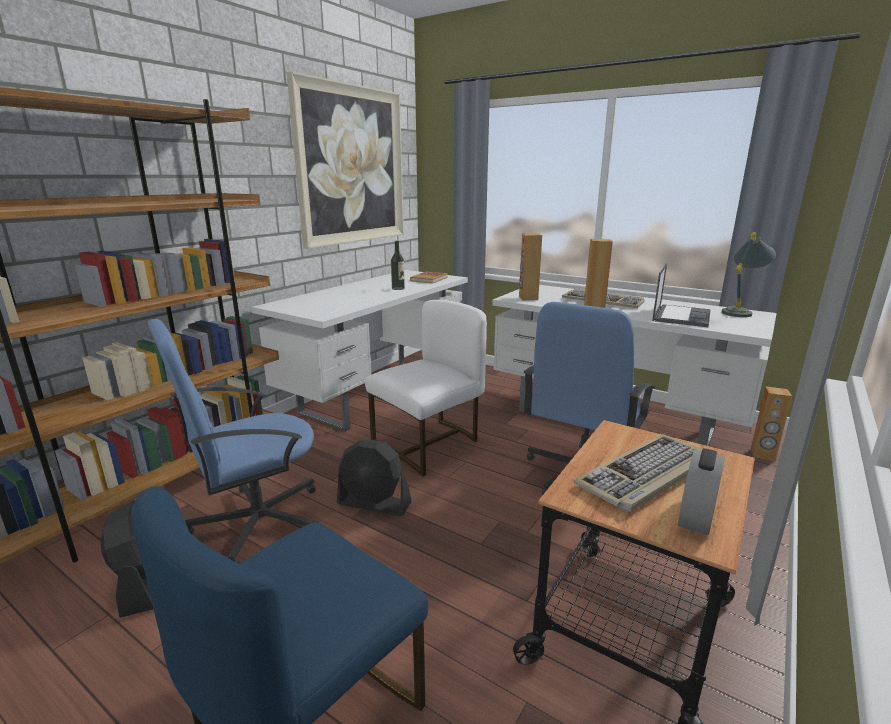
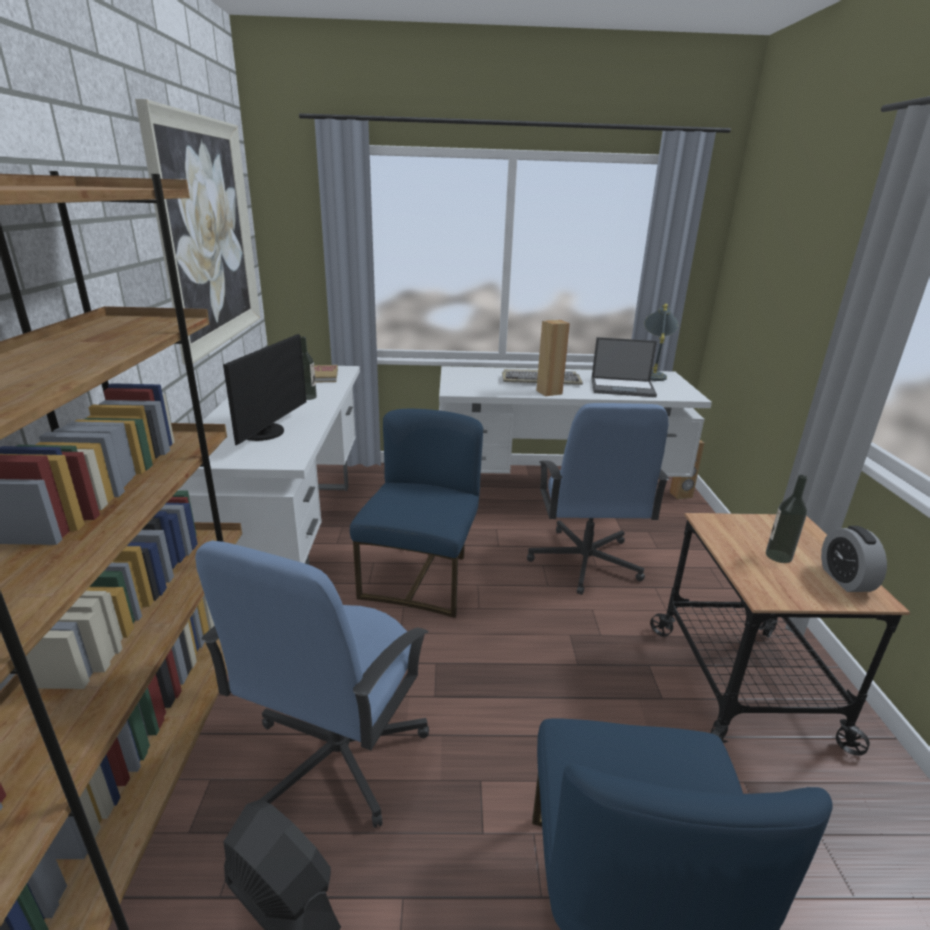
camera: 35 degrees left, 5 degrees up
black fan [337,439,412,516] -> none
white chair [365,300,487,476] -> blue chair [350,409,483,618]
brown speaker [519,233,542,300] -> none
keyboard [574,434,702,513] -> bottle [766,475,808,563]
laptop [652,263,711,327] -> laptop turned 105 degrees clockwise [591,337,657,397]
none -> monitor [223,334,306,445]

